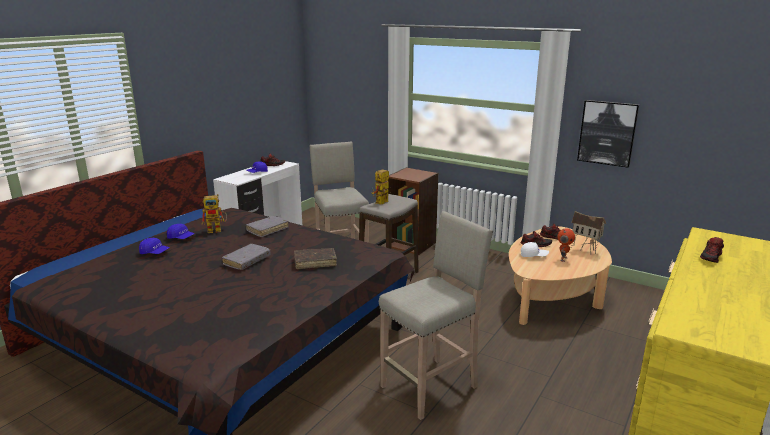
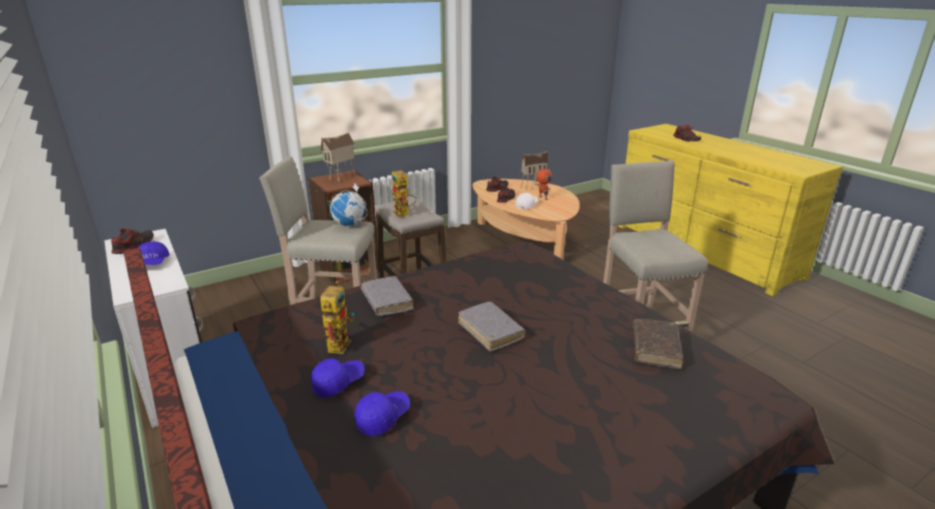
camera: 65 degrees left, 5 degrees up
brown book [294,248,337,269] -> brown book moved to [633,319,683,369]
picture [577,100,639,168] -> none
none -> toy house [321,132,356,182]
none -> globe [330,183,367,226]

